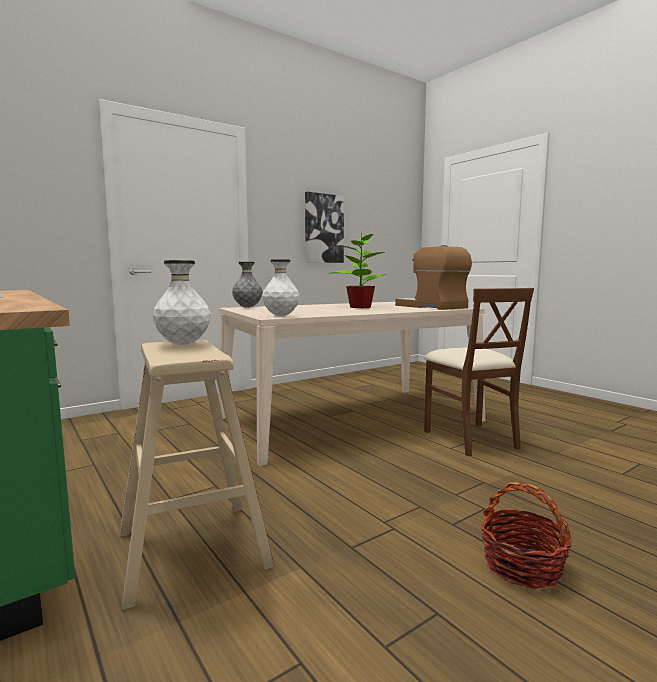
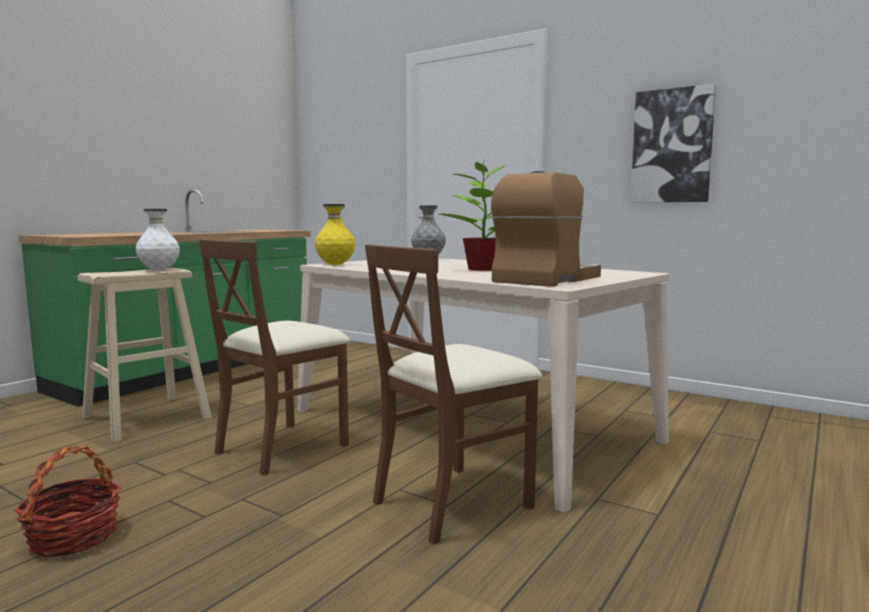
camera: 70 degrees right, 0 degrees up
white vase [262,259,299,316] -> yellow vase [315,204,355,265]
none -> brown chair [199,239,350,476]

